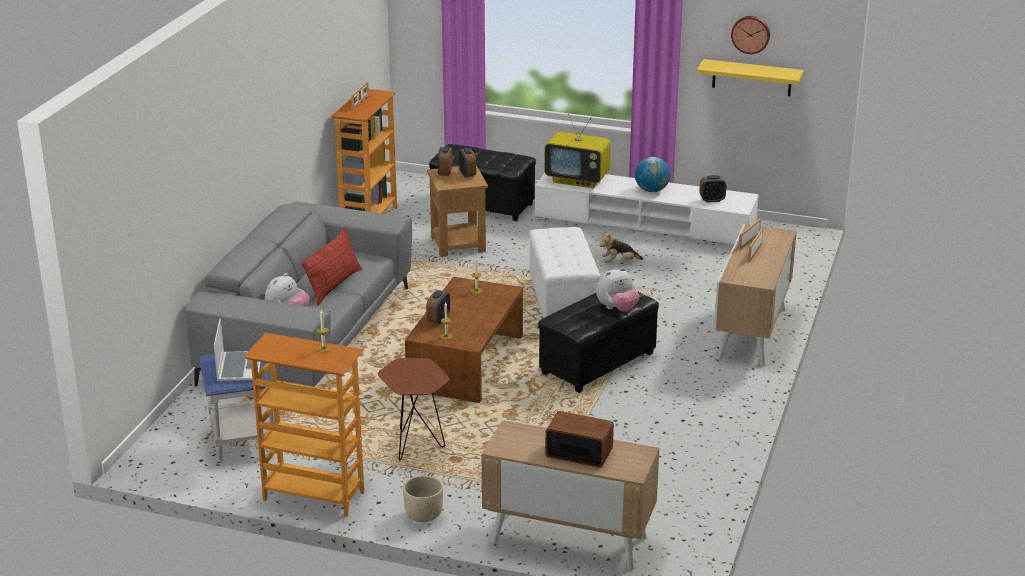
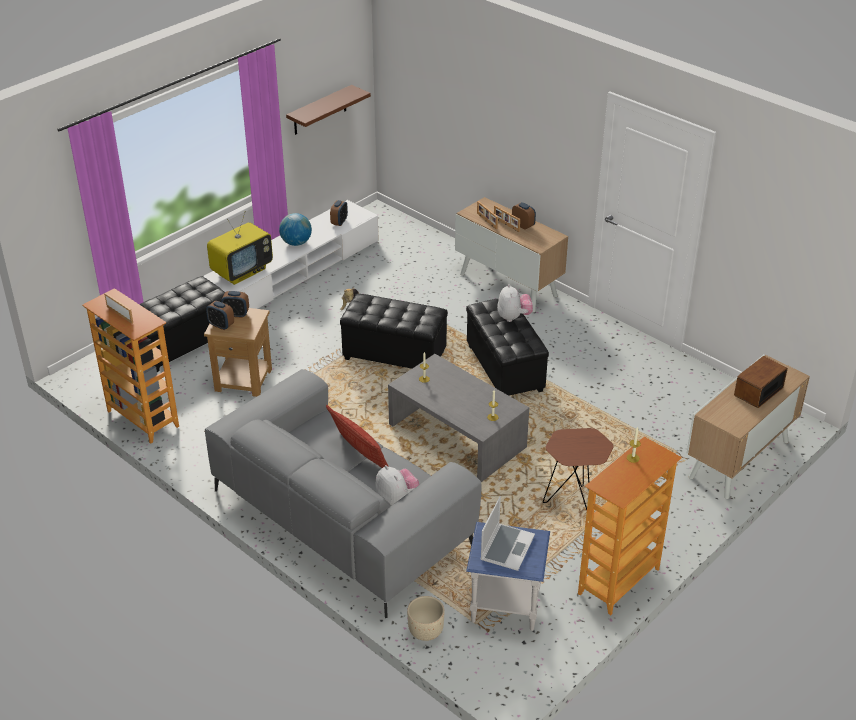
camera: 65 degrees left, 10 degrees up
laptop [214,318,261,381] -> laptop turned 90 degrees clockwise [480,496,535,571]
beige planter [403,475,443,522] -> beige planter moved to [407,596,444,641]
brown coffee table [405,277,523,403] -> grey coffee table [388,354,529,482]
alarm clock [426,290,450,325] -> alarm clock moved to [512,202,536,230]
white ottoman [529,227,600,318] -> black ottoman [340,294,448,369]
yellow shelf [697,59,804,96] -> brown shelf [286,85,371,135]
wall clock [731,16,770,54] -> none

